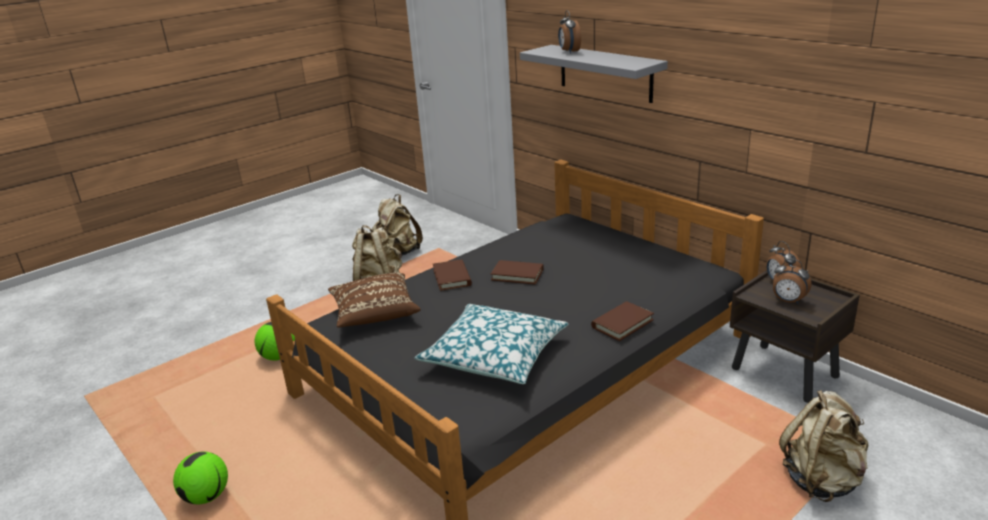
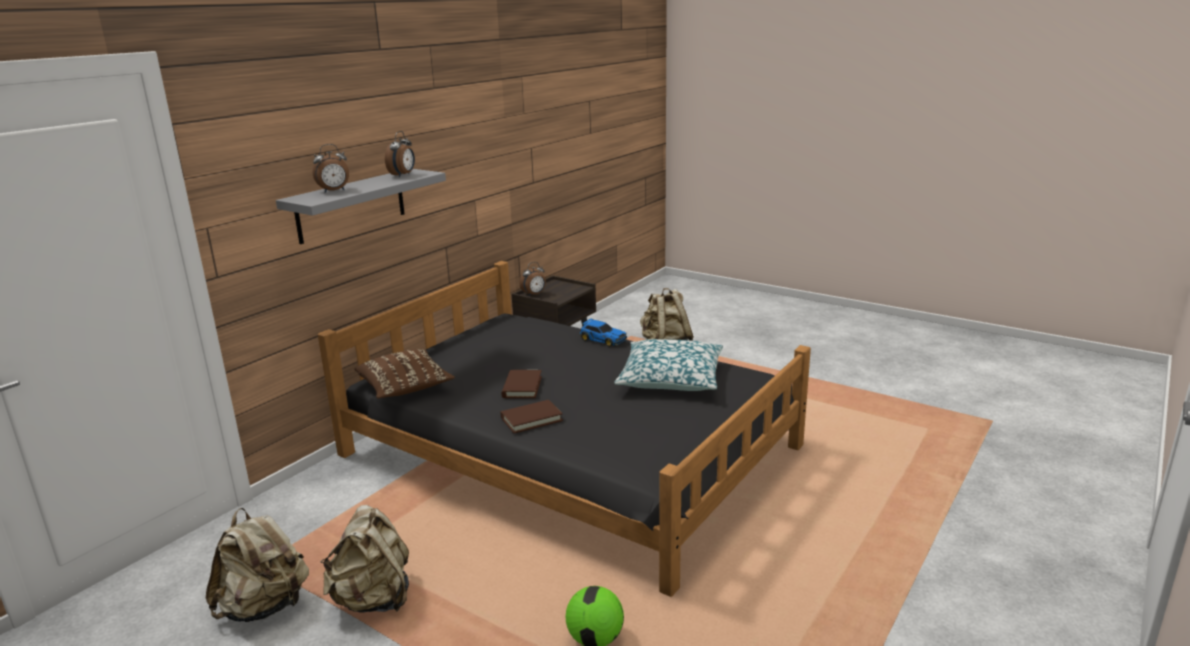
camera: 105 degrees left, 5 degrees down
football [173,451,228,504] -> none
brown pillow [328,272,421,328] -> brown pillow moved to [355,349,455,399]
brown book [591,301,654,341] -> toy car [580,318,627,347]
alarm clock [773,259,811,304] -> alarm clock moved to [385,131,415,177]

